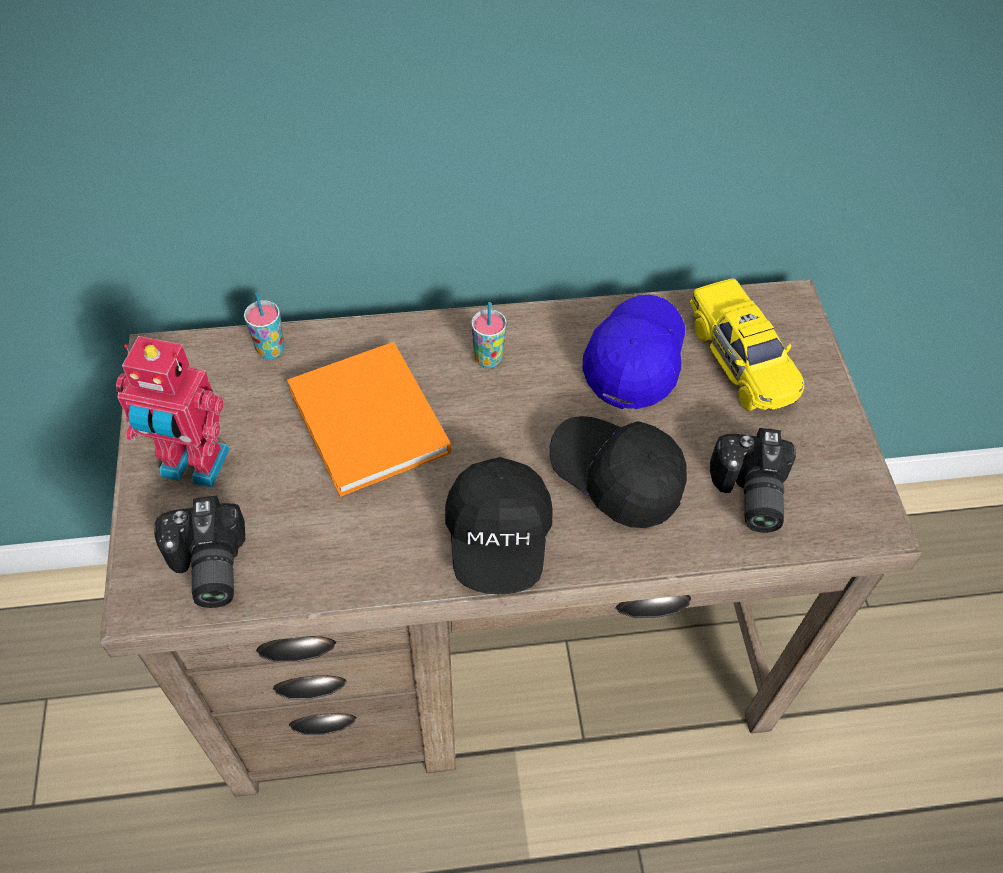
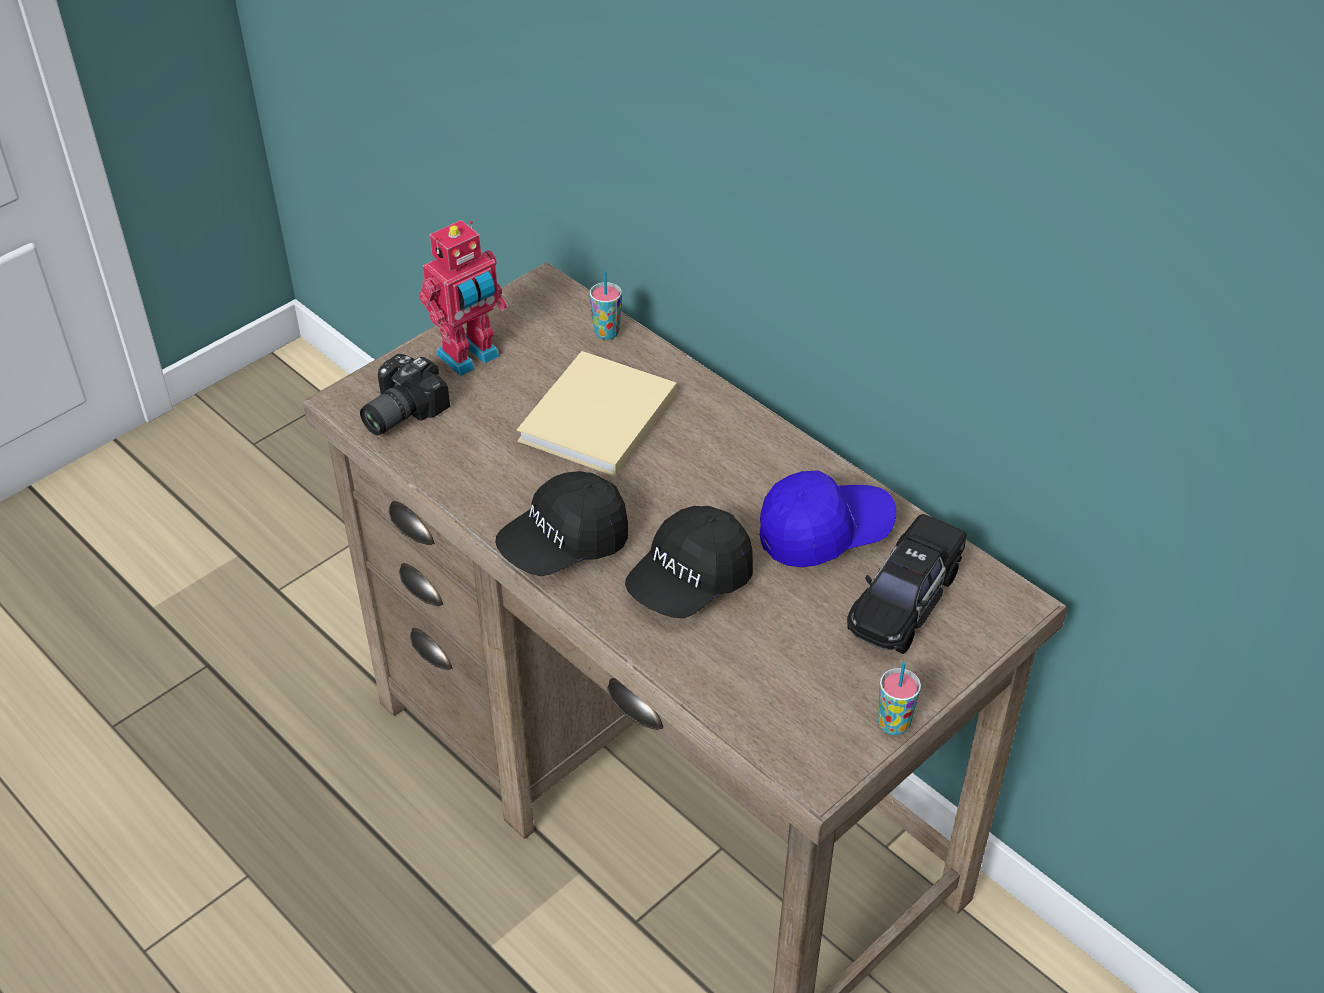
camera: 55 degrees right, 10 degrees down
toy robot [116,336,230,488] -> toy robot turned 105 degrees counterclockwise [419,220,507,376]
orange book [287,342,451,497] -> beige book [517,351,677,477]
cup [471,302,507,368] -> cup moved to [878,662,921,735]
black cap [550,416,687,528] -> black cap turned 135 degrees counterclockwise [625,506,753,618]
yellow toy car [690,278,804,411] -> black toy car [847,514,967,654]
camera [710,428,796,533] -> none

